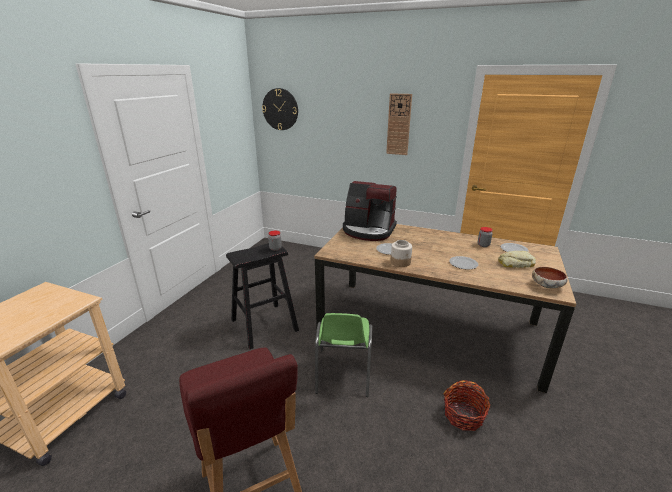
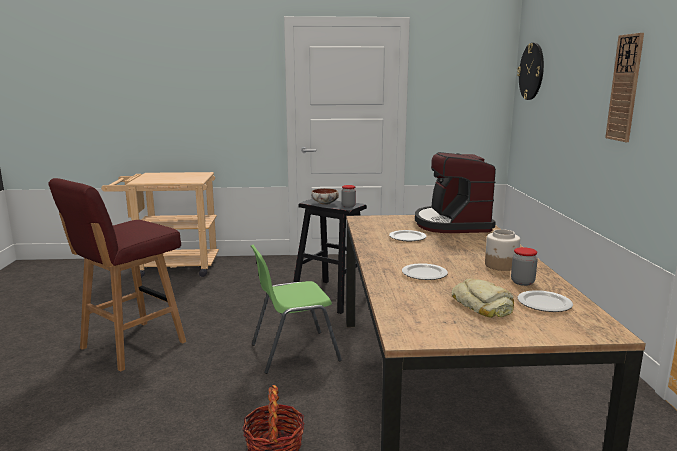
camera: 65 degrees right, 10 degrees down
jar [391,240,412,267] -> jar moved to [485,229,520,271]
bowl [532,267,568,288] -> bowl moved to [311,188,339,205]

